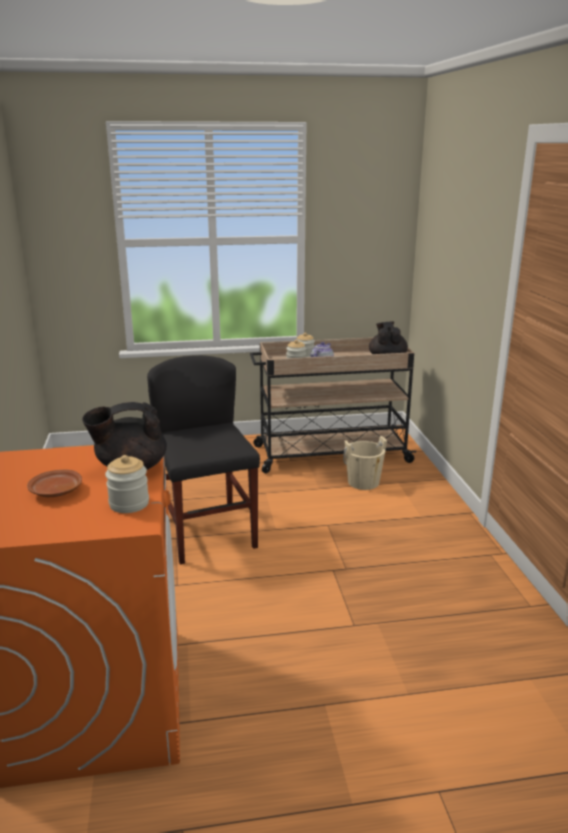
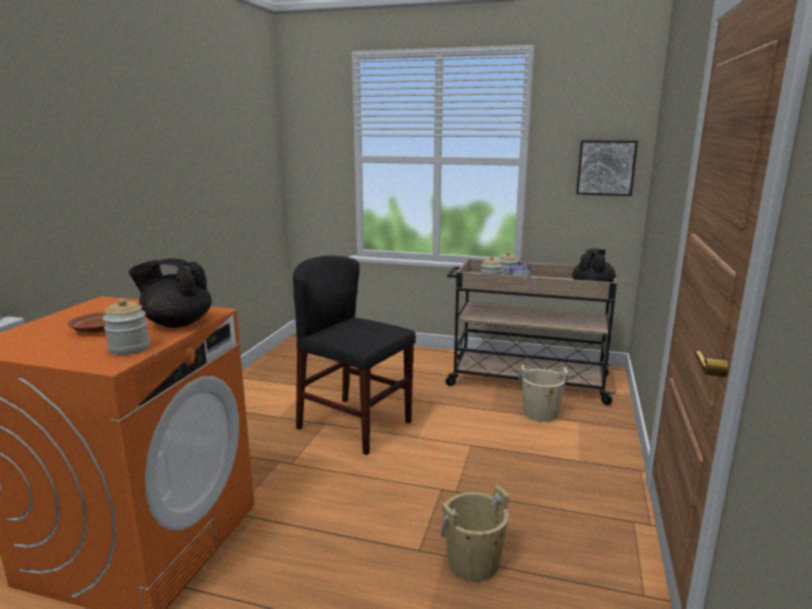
camera: 25 degrees right, 5 degrees down
black chair [147,355,260,565] -> black chair turned 60 degrees counterclockwise [293,256,416,455]
none -> beige bucket [441,485,509,582]
none -> picture [576,140,638,196]

